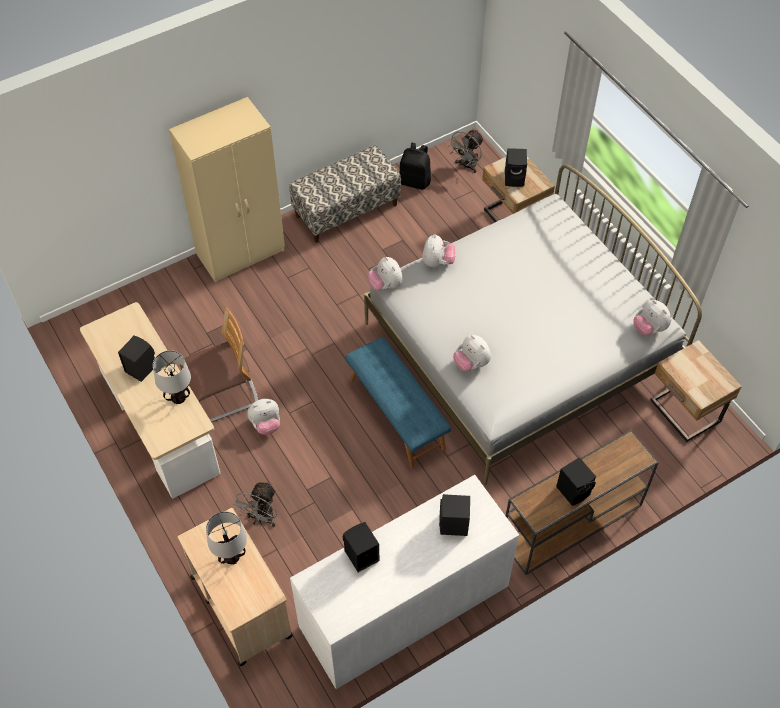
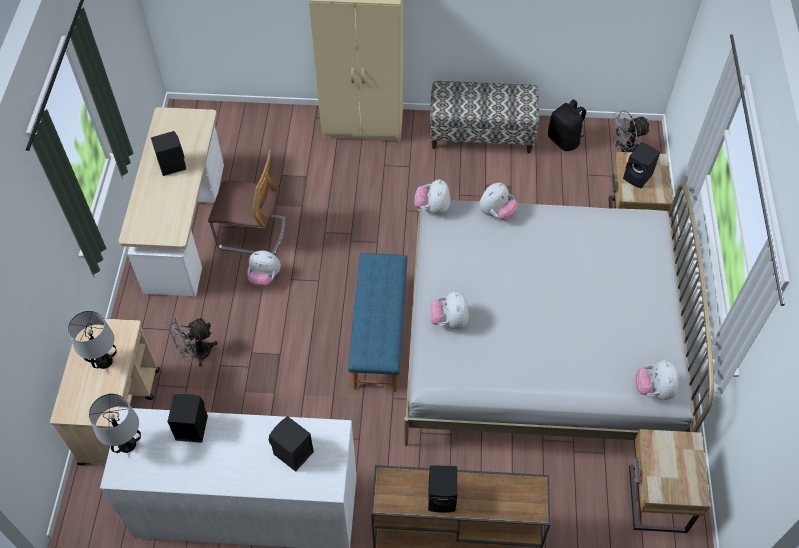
camera: 35 degrees right, 0 degrees up
table lamp [153,350,191,404] -> table lamp moved to [89,393,141,453]

